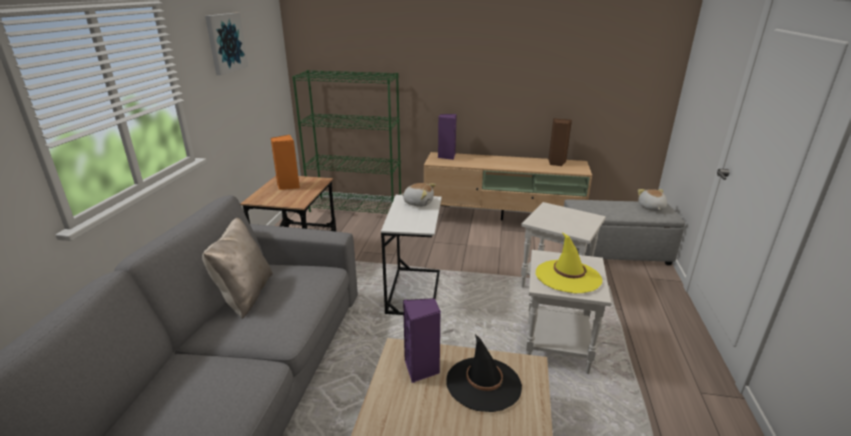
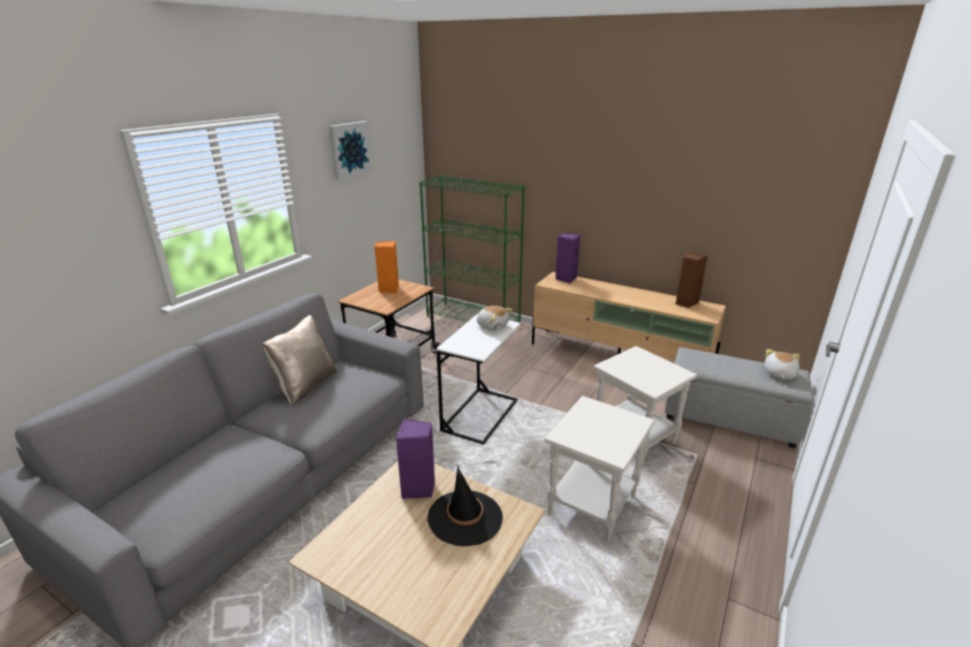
camera: 20 degrees right, 0 degrees up
yellow hat [536,233,602,293] -> none

